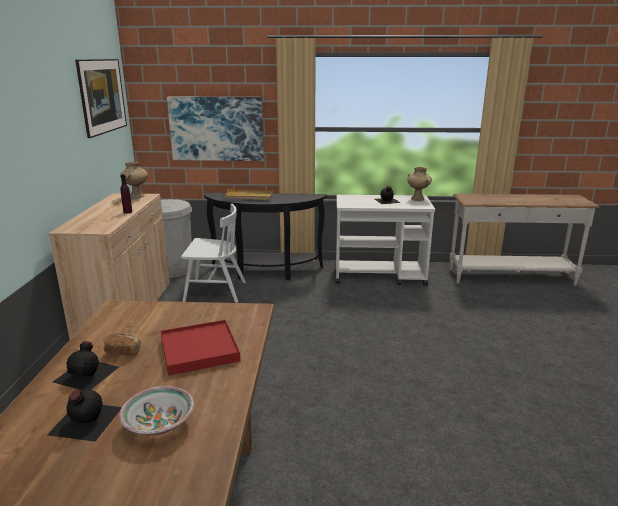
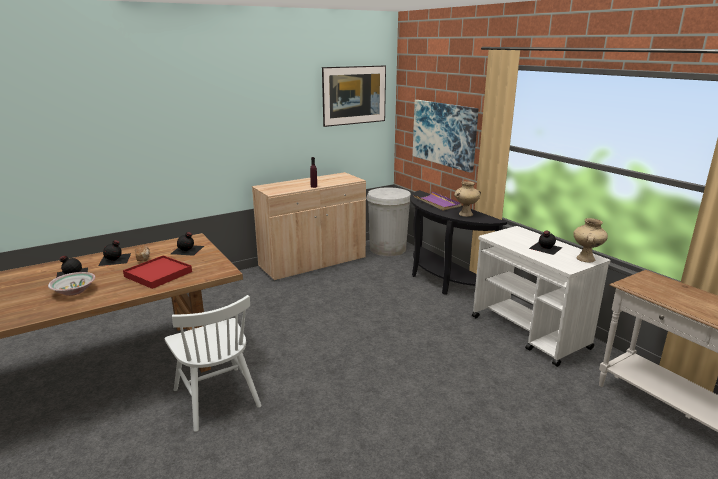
camera: 55 degrees right, 0 degrees up
beige vase [120,162,148,199] -> beige vase moved to [454,181,481,217]
white chair [181,204,246,303] -> white chair moved to [165,295,262,432]
beige tray [222,189,273,200] -> purple tray [413,192,462,210]
none -> black bottle [171,232,204,256]

